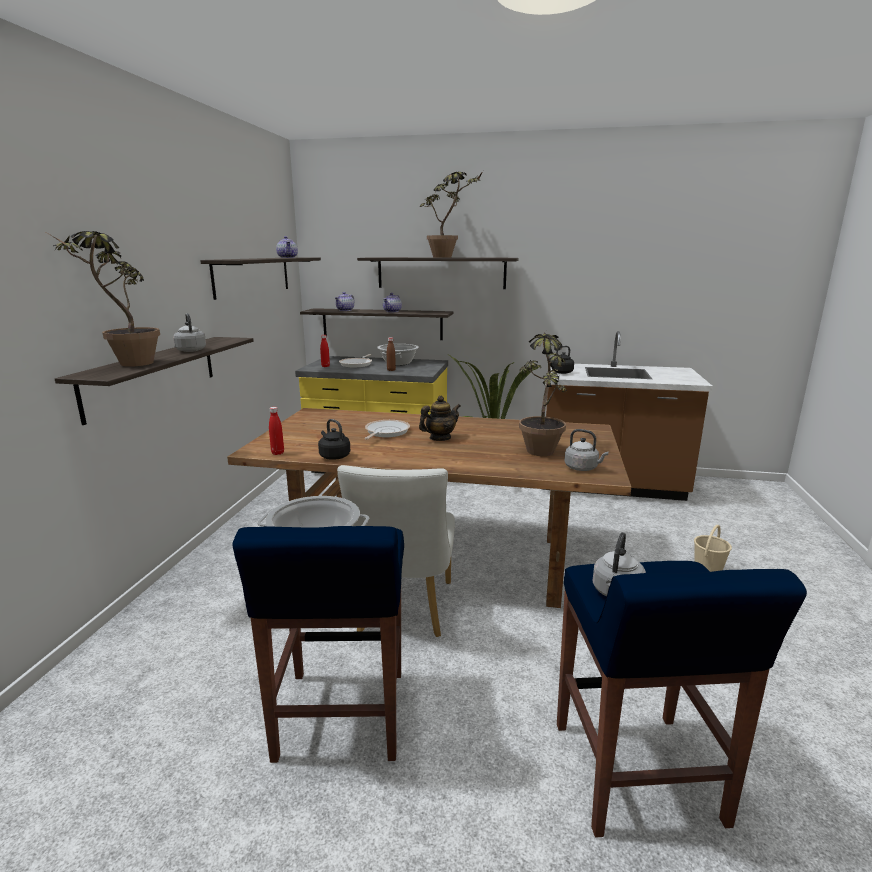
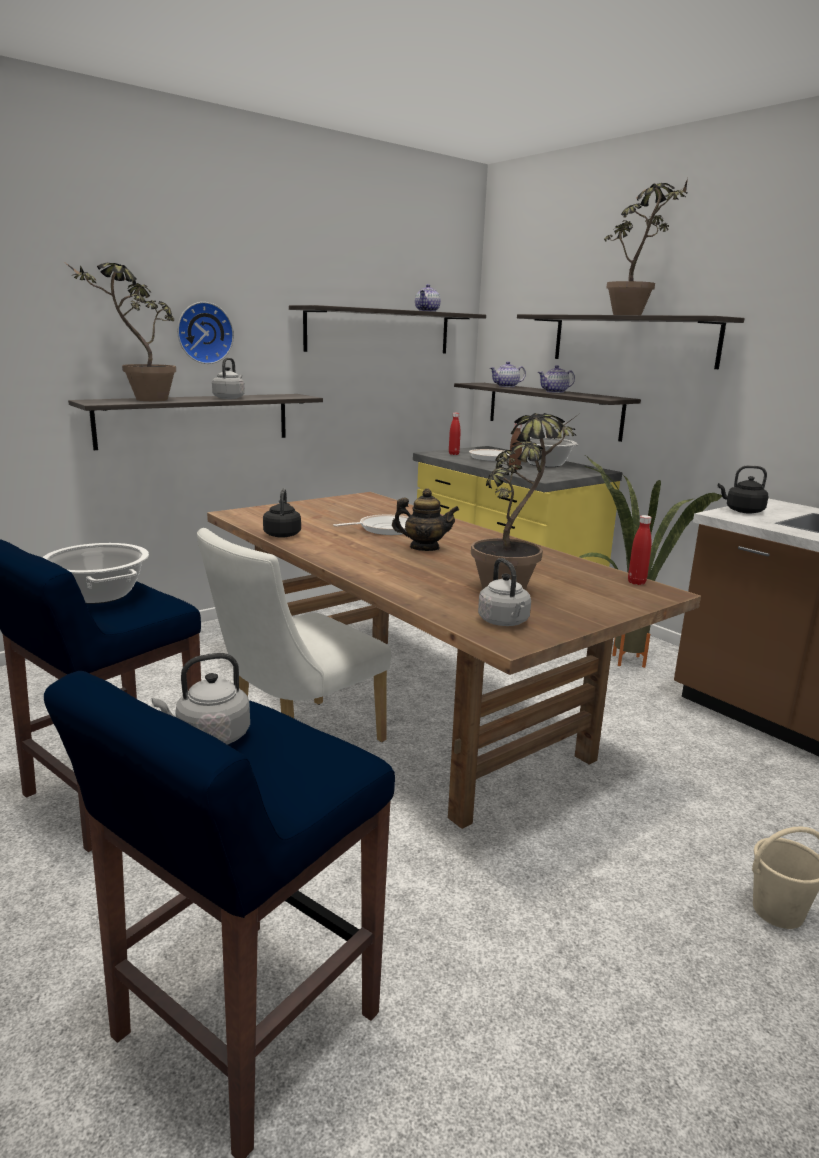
camera: 40 degrees right, 0 degrees up
red bottle [269,407,284,455] -> red bottle moved to [628,515,652,585]
none -> wall clock [177,302,234,364]

